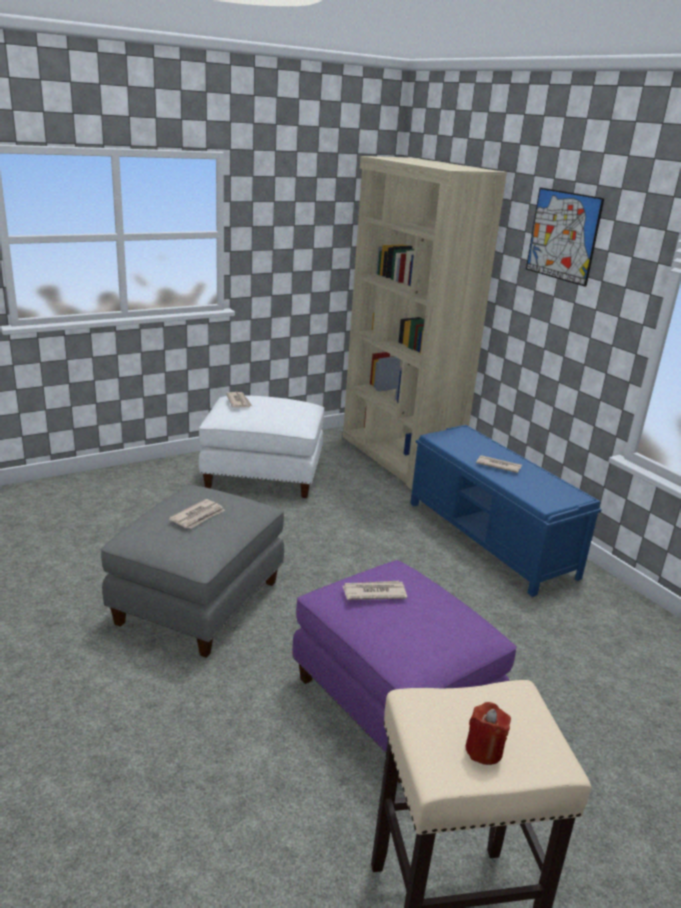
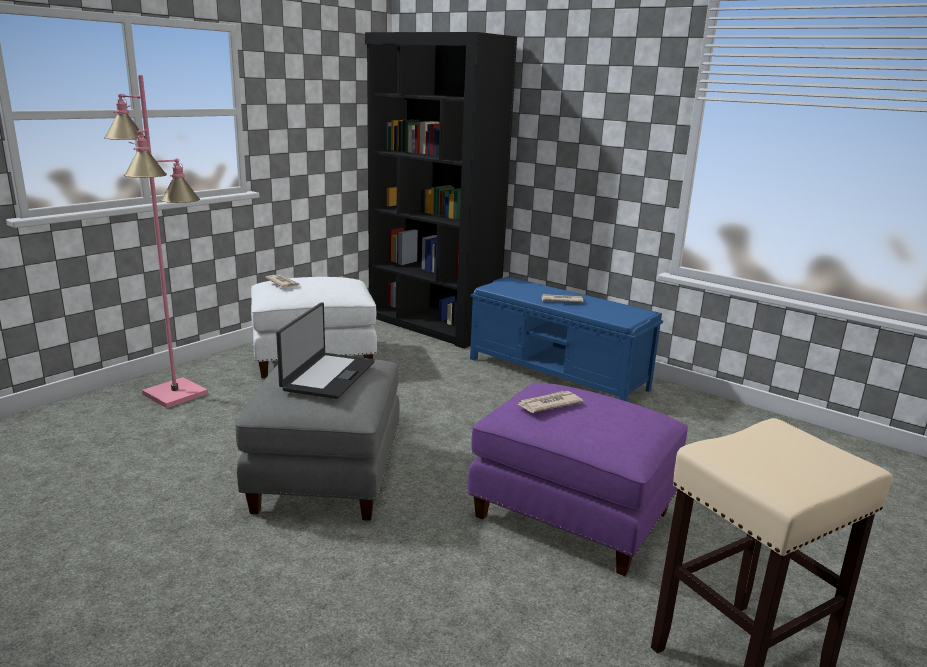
camera: 20 degrees left, 5 degrees down
newspaper [169,499,225,529] -> laptop [276,302,375,399]
beige bookcase [343,156,507,490] -> black bookcase [365,32,517,349]
red candle [465,702,511,765] -> none
picture [526,188,604,287] -> none
none -> pink floor lamp [104,75,208,408]

